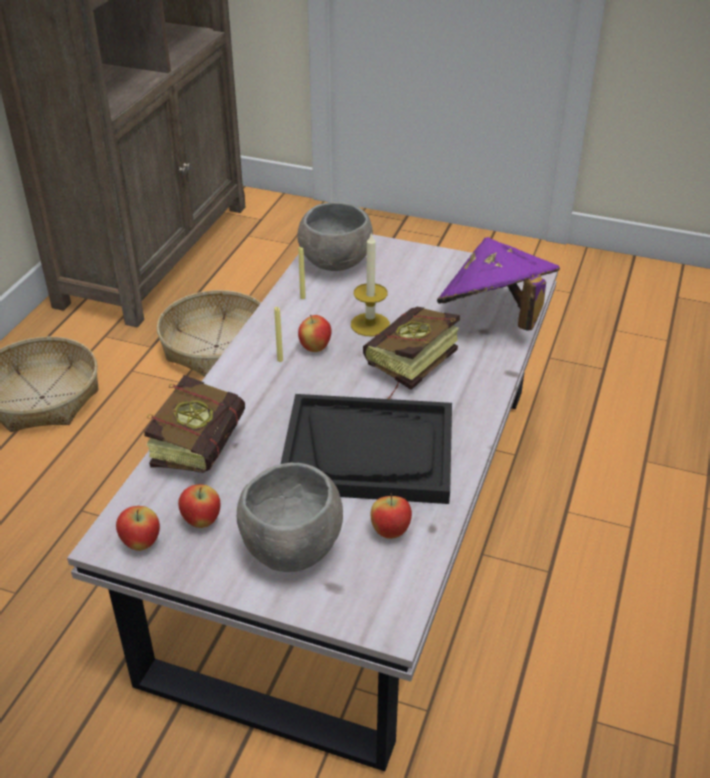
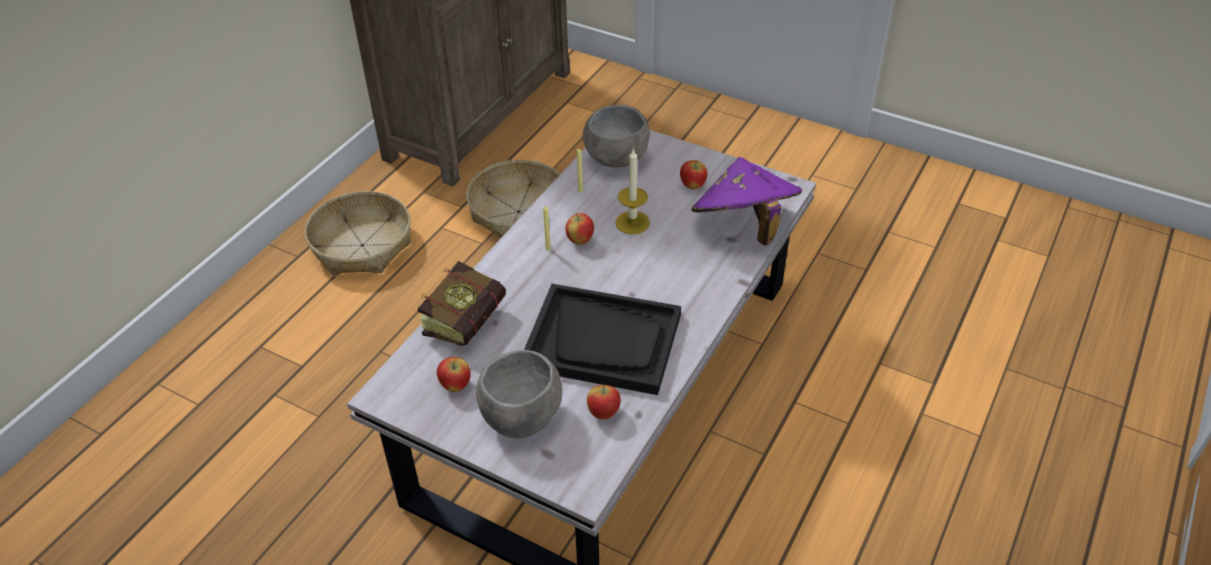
camera: 10 degrees right, 5 degrees up
apple [116,506,160,551] -> apple moved to [680,160,707,190]
book [363,307,460,399] -> none

